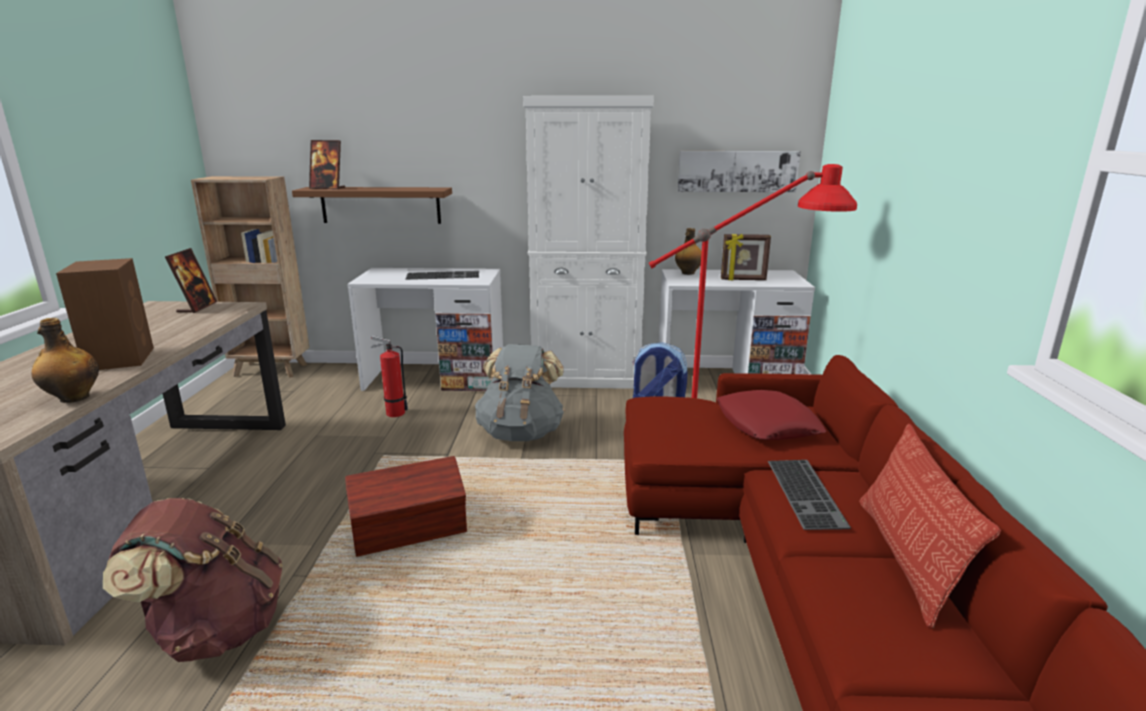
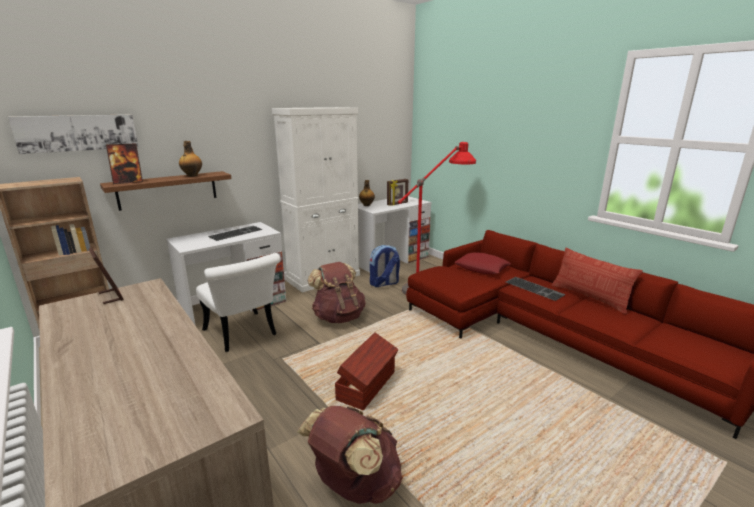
camera: 40 degrees left, 0 degrees up
bottle [32,318,99,403] -> bottle moved to [179,141,202,177]
brown speaker [56,258,154,370] -> none
fire extinguisher [371,336,408,417] -> white chair [196,253,280,352]
grey backpack [475,344,565,441] -> brown backpack [308,262,365,323]
picture [678,151,801,192] -> picture moved to [8,115,138,154]

